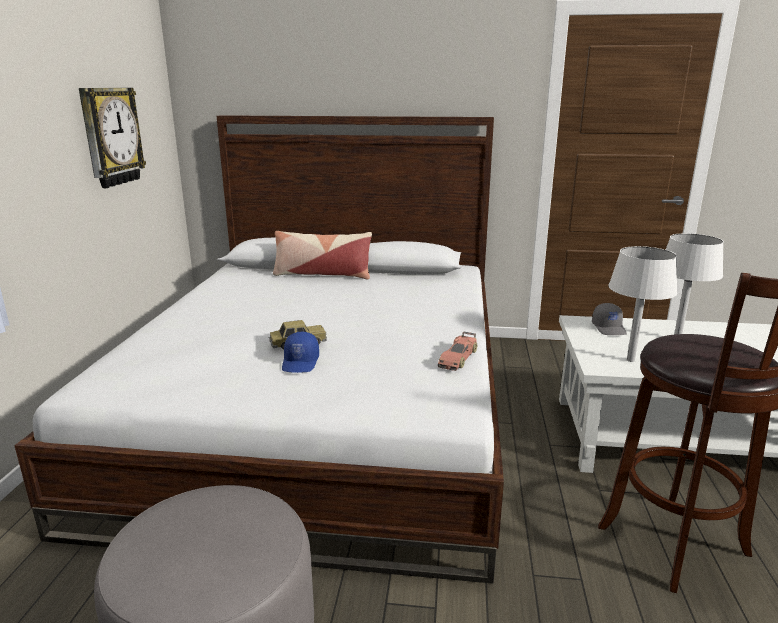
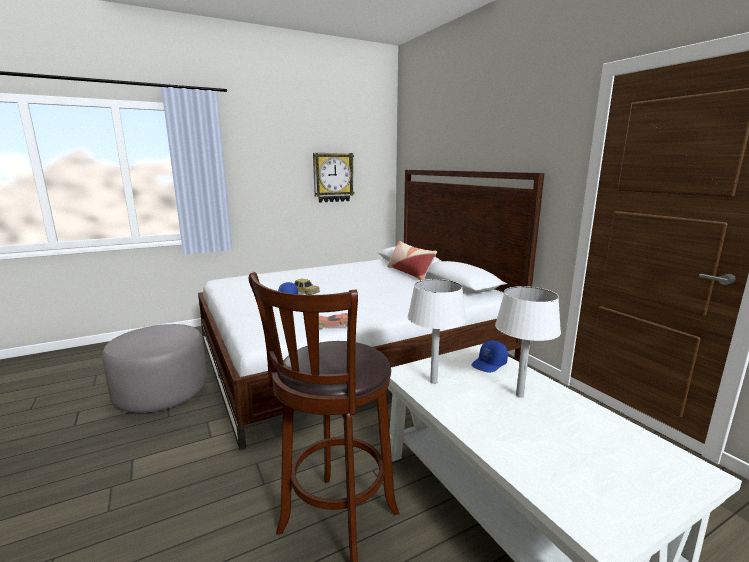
camera: 55 degrees right, 5 degrees down
grey cap [592,303,627,335] -> blue cap [471,341,508,373]

